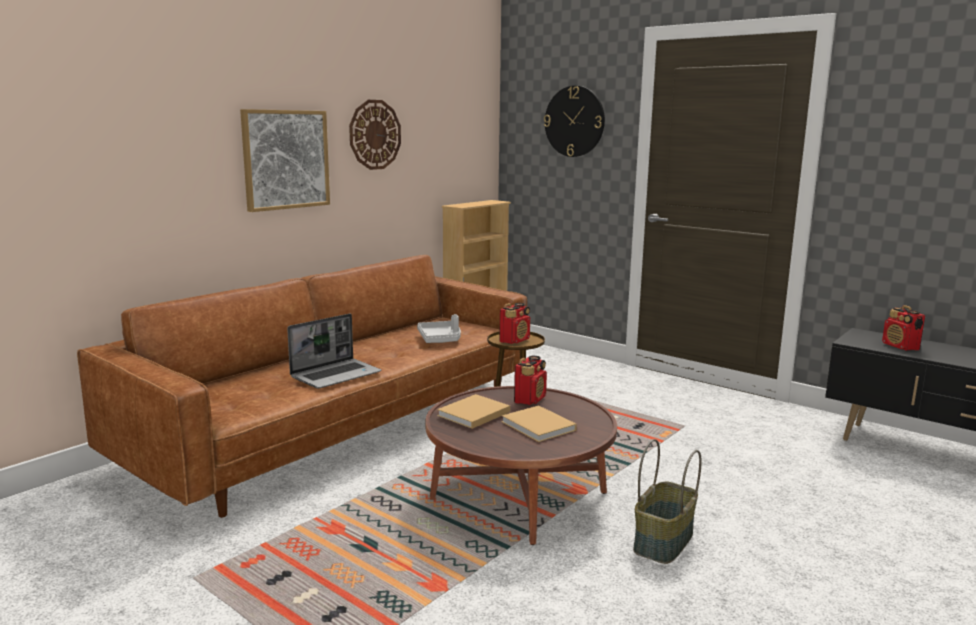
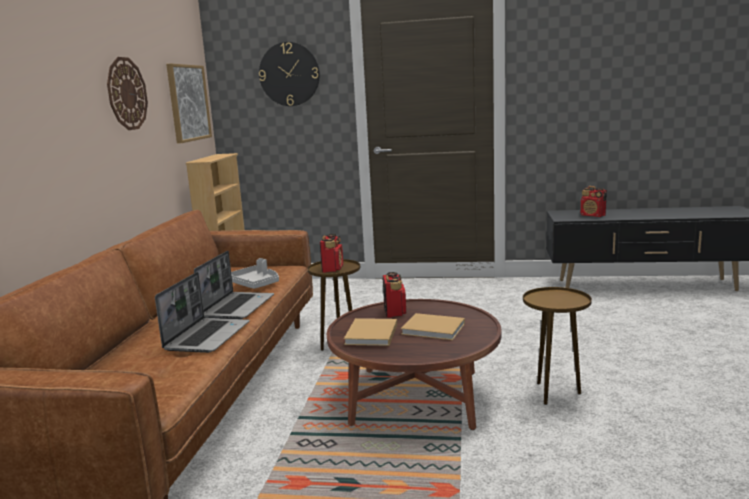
camera: 30 degrees left, 0 degrees up
picture [240,109,330,212] -> picture moved to [166,64,212,143]
basket [633,439,702,564] -> brown side table [523,287,592,405]
none -> laptop [194,251,274,319]

